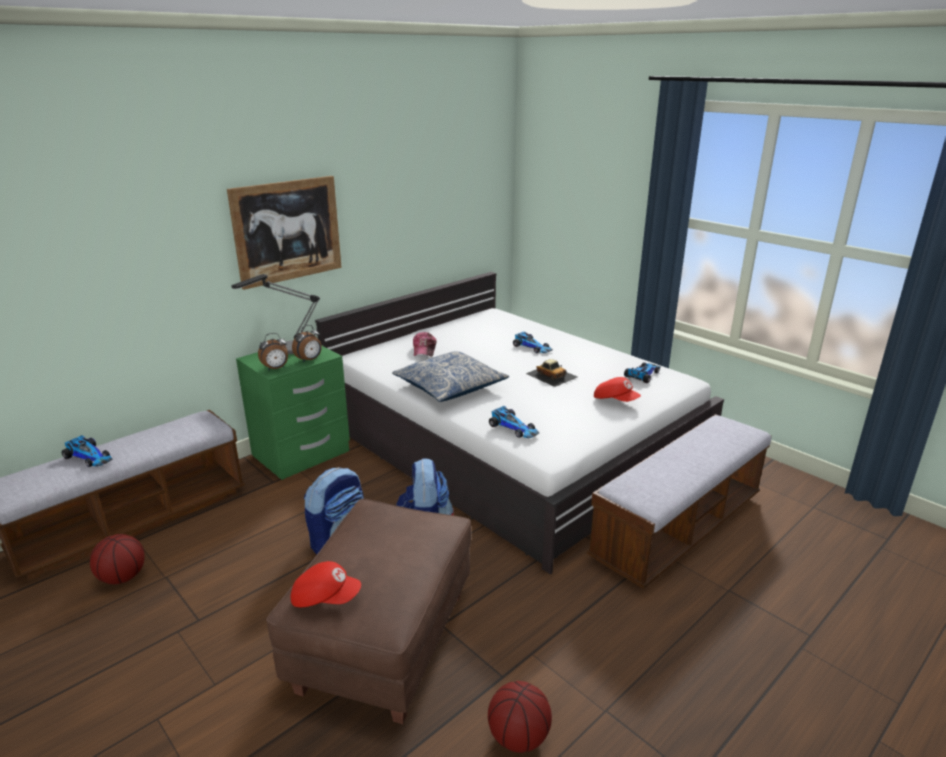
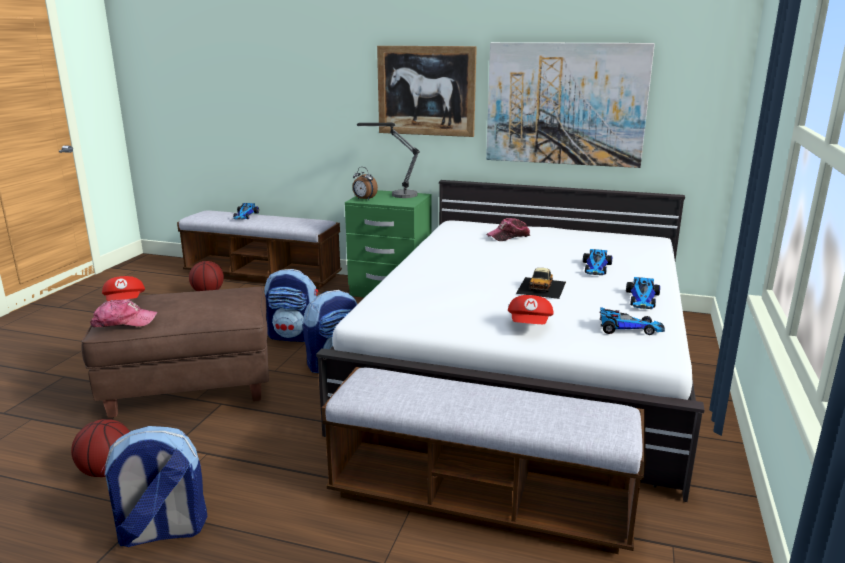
camera: 60 degrees right, 5 degrees down
alarm clock [292,325,322,363] -> none
pillow [392,351,509,402] -> none
toy car [489,406,540,438] -> toy car moved to [626,277,660,309]
none -> cap [90,299,158,327]
none -> backpack [101,426,207,547]
none -> picture [486,42,655,168]

